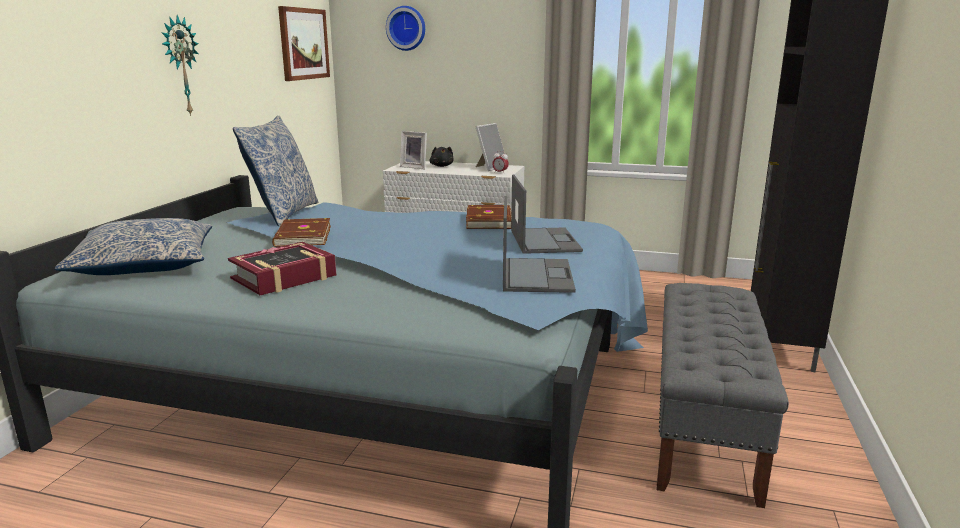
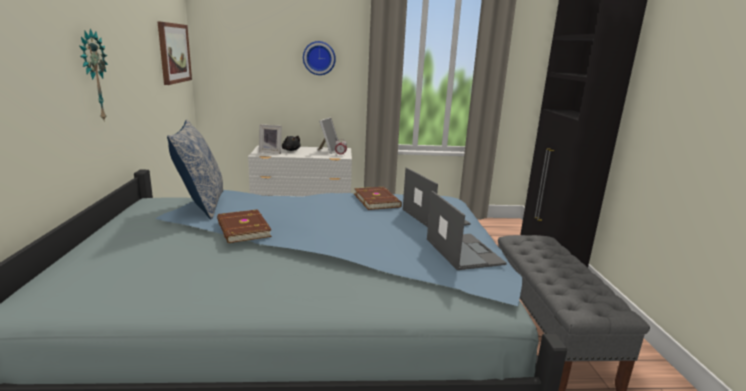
camera: 20 degrees left, 0 degrees up
pillow [55,218,212,275] -> none
book [228,242,336,295] -> none
wall clock [386,6,425,51] -> wall clock moved to [303,41,336,75]

